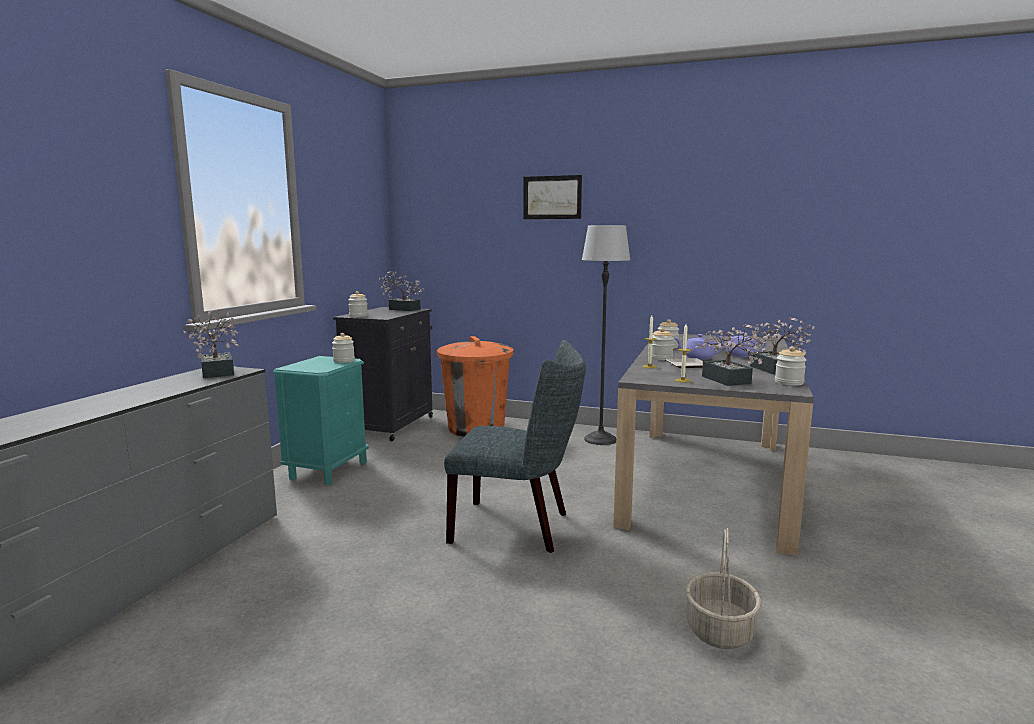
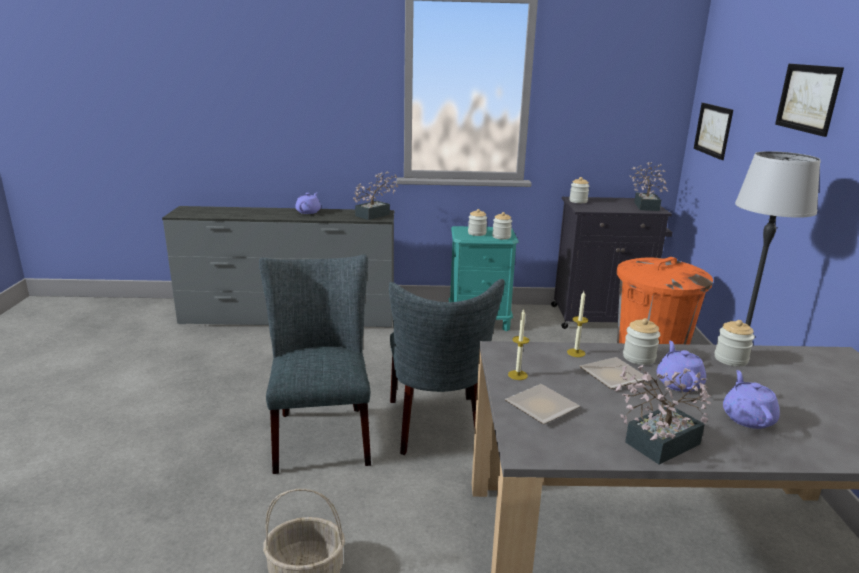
camera: 70 degrees right, 10 degrees up
potted plant [695,324,771,386] -> plate [505,384,580,424]
jar [775,346,807,386] -> jar moved to [468,209,487,236]
none -> grey chair [259,255,371,474]
none -> purple teapot [295,192,321,214]
none -> picture [694,103,733,160]

